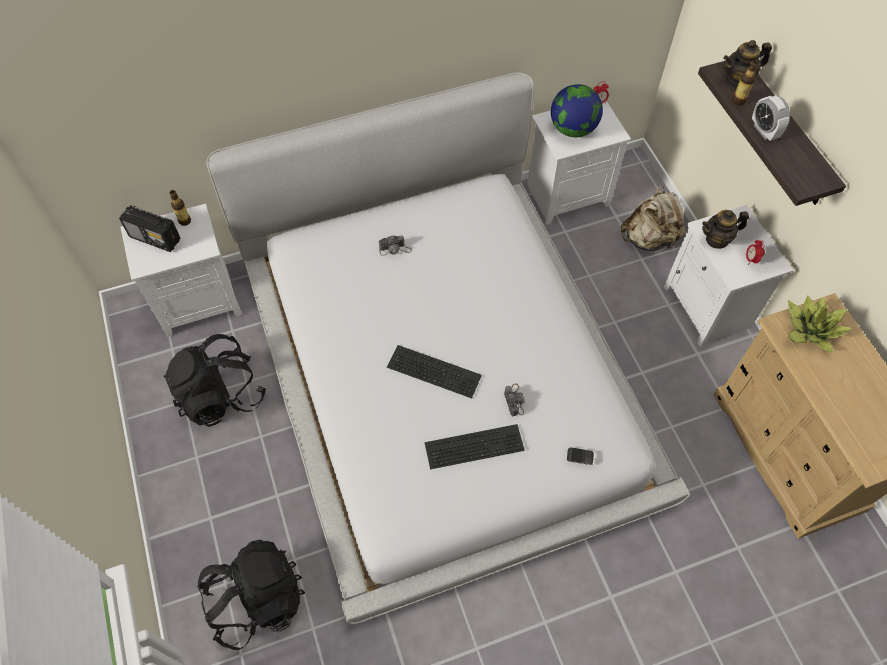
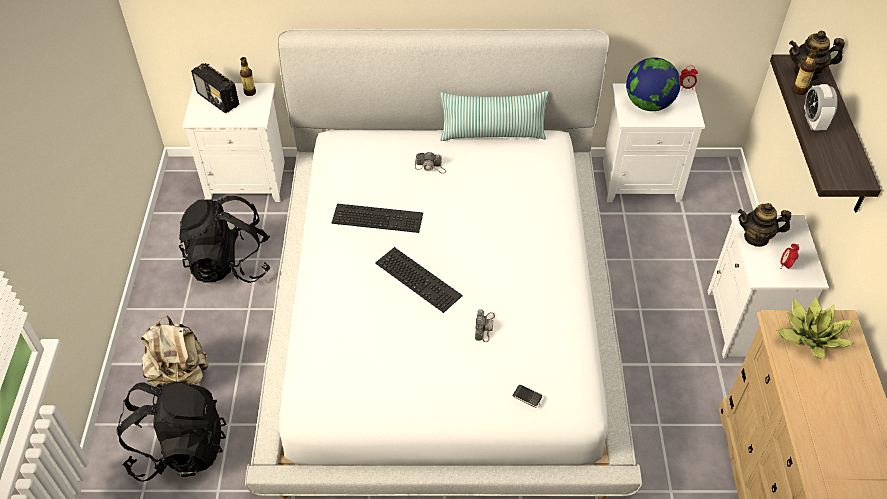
camera: 20 degrees right, 10 degrees down
keyboard [425,424,525,469] -> keyboard moved to [332,204,423,233]
beige backpack [621,186,686,251] -> beige backpack moved to [141,315,208,389]
none -> pillow [440,91,549,141]

